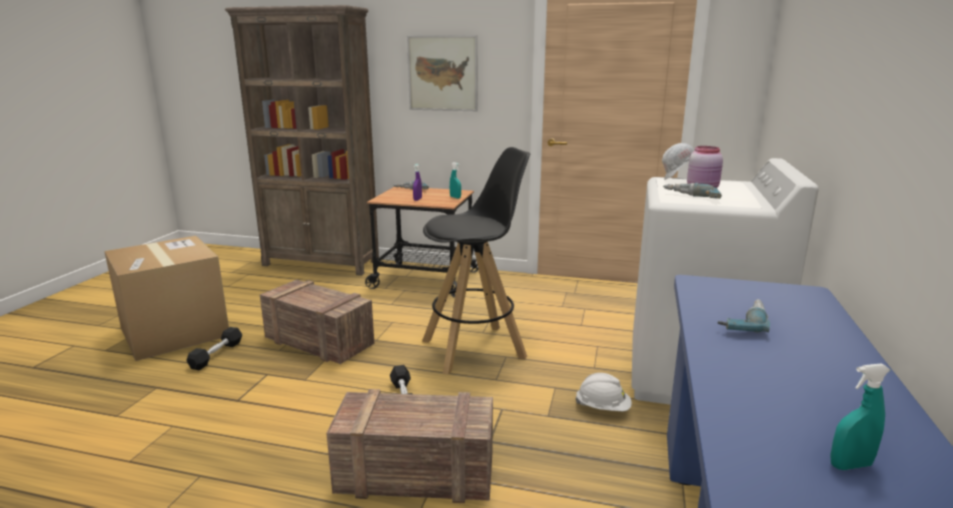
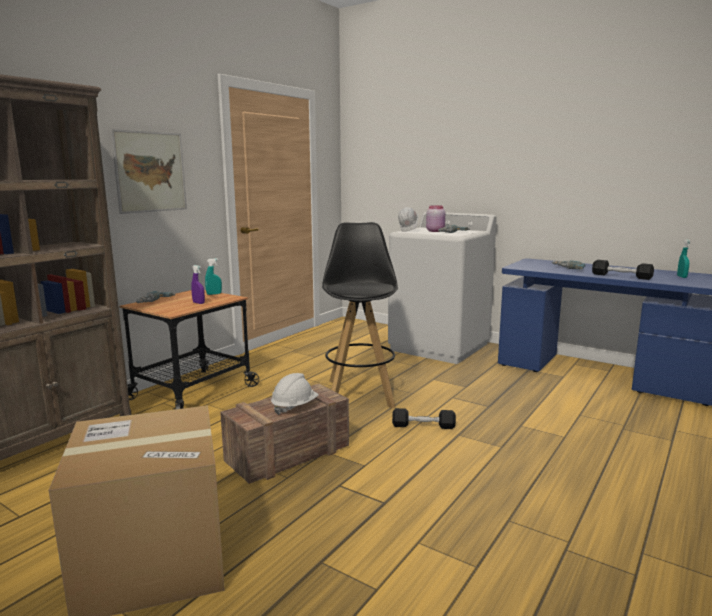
camera: 70 degrees left, 5 degrees down
black dumbbell [186,327,242,370] -> black dumbbell moved to [592,260,654,280]
crate [326,389,493,503] -> none
white hard hat [575,373,632,411] -> white hard hat moved to [271,373,319,415]

